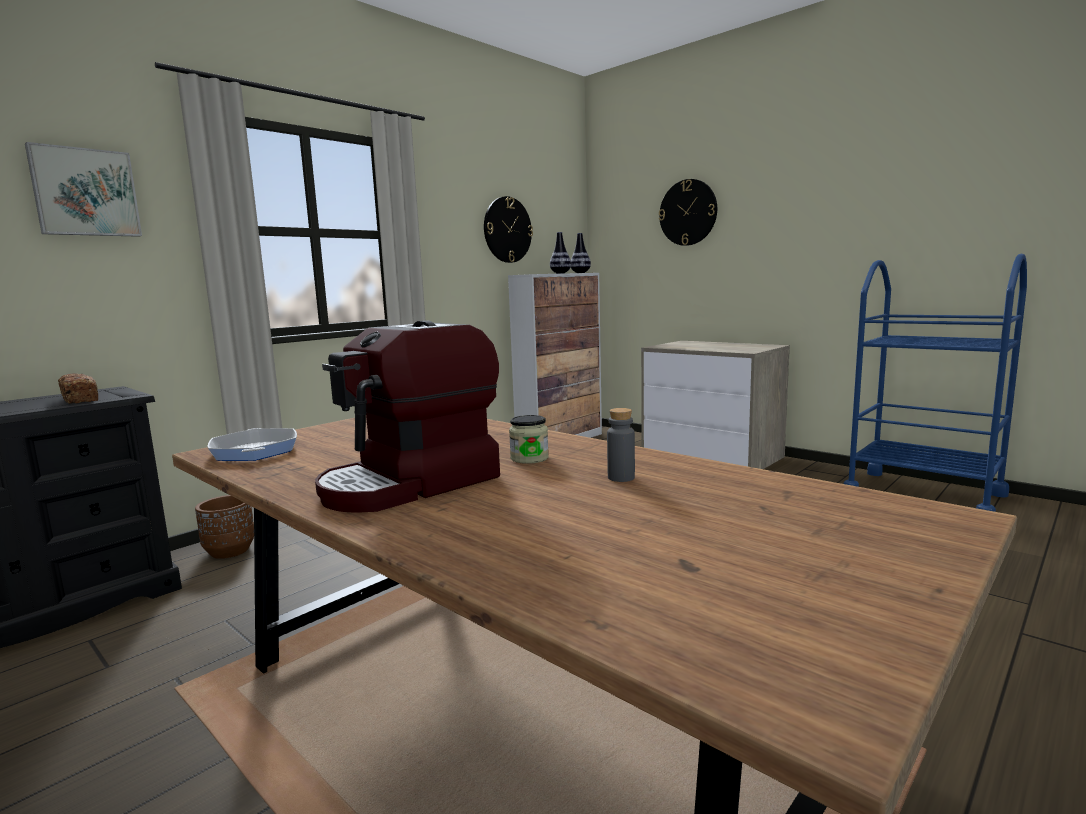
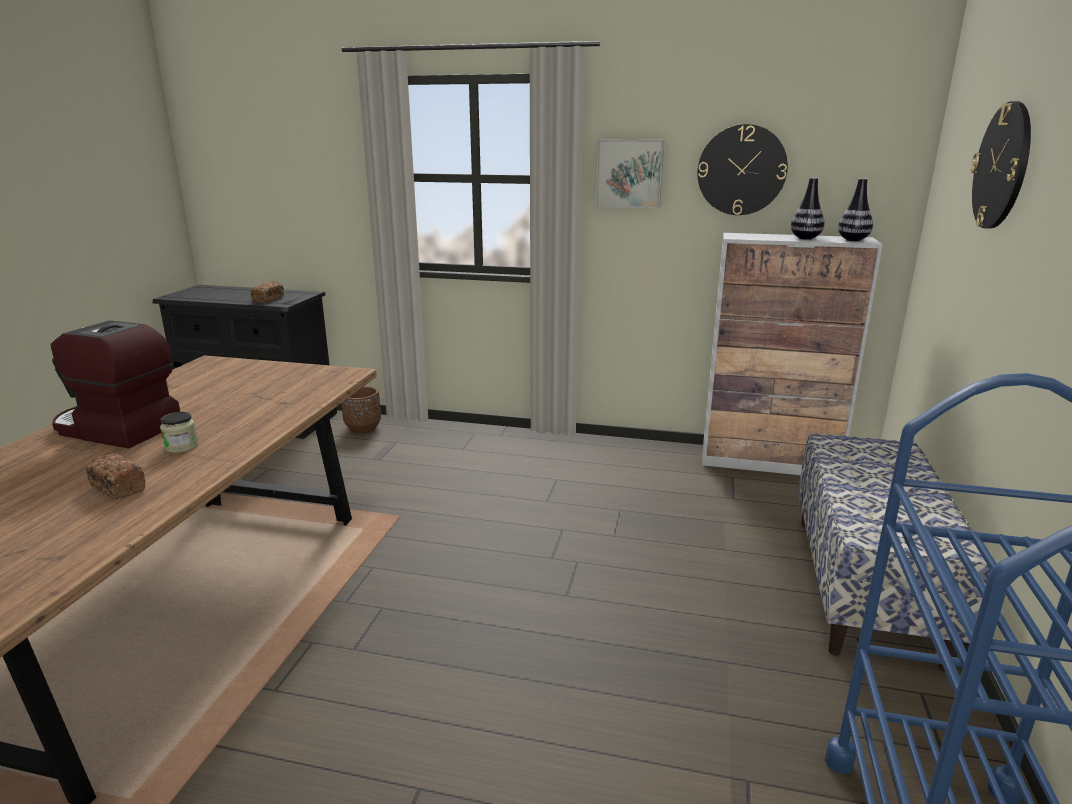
camera: 60 degrees right, 10 degrees up
picture [25,142,142,237] -> picture moved to [596,140,664,208]
frying pan [207,428,297,461] -> none
grey bottle [607,408,635,482] -> bread [86,454,146,499]
dresser [641,341,790,469] -> bench [798,433,990,672]

